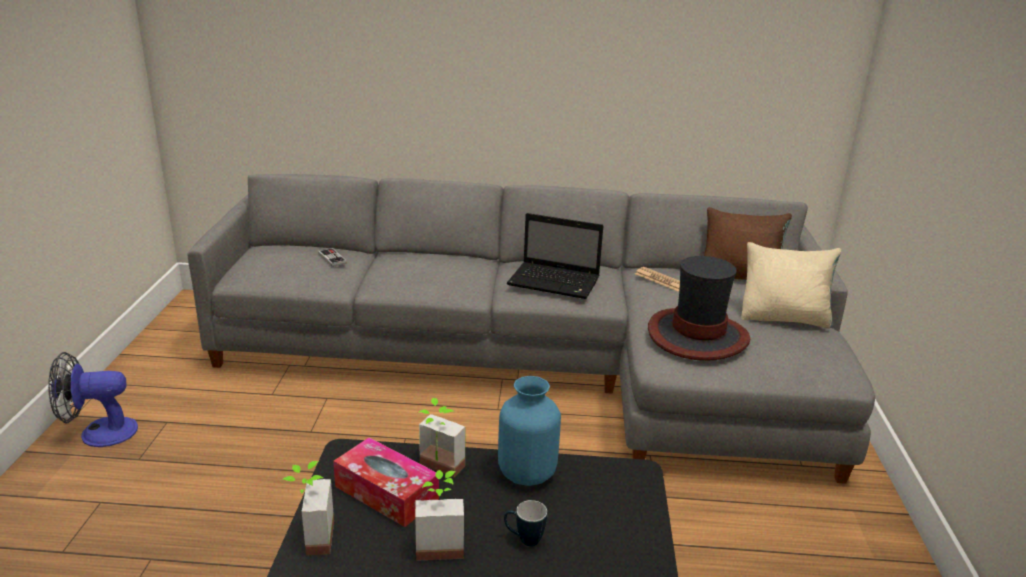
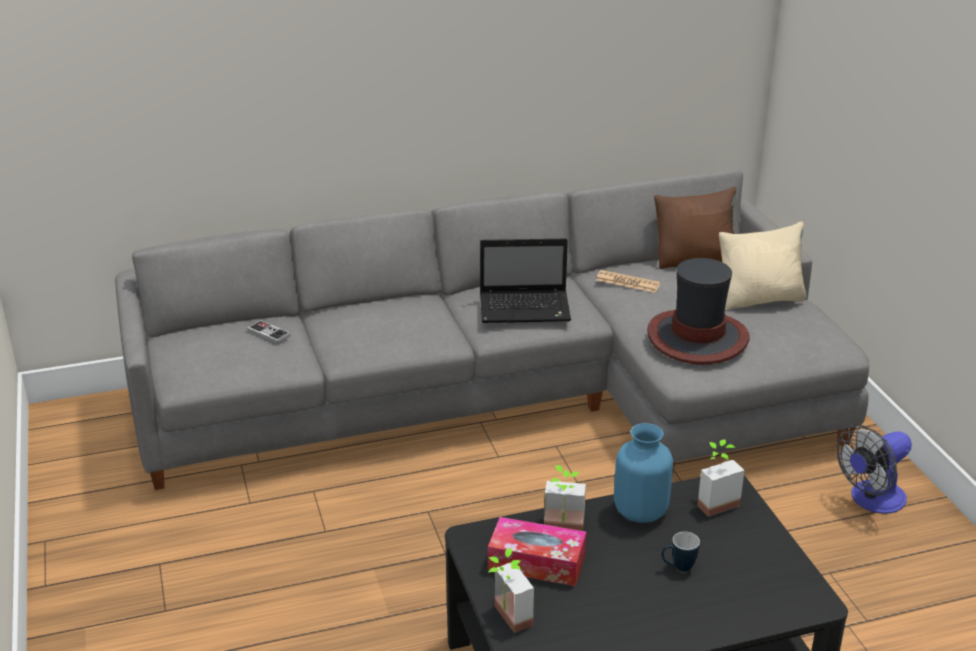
camera: 20 degrees left, 5 degrees up
fan [48,352,138,447] -> fan moved to [837,425,912,514]
potted plant [415,470,464,561] -> potted plant moved to [697,439,745,517]

